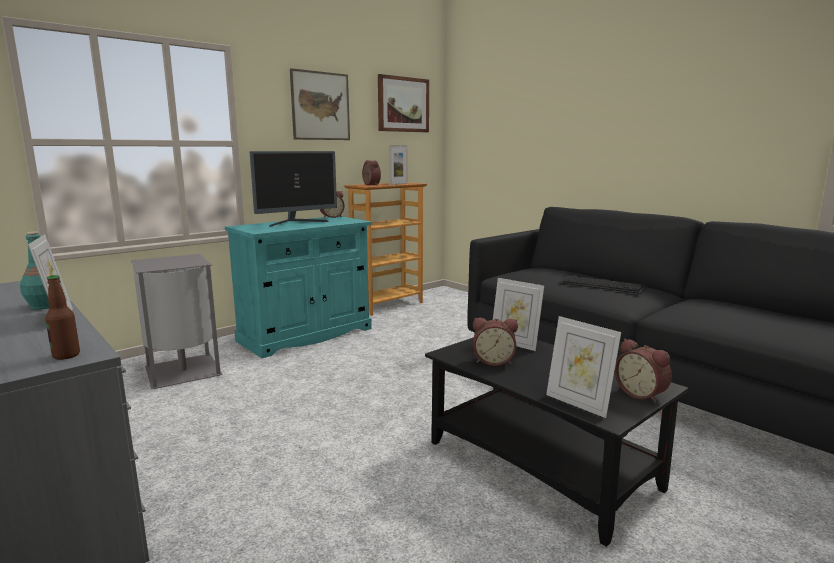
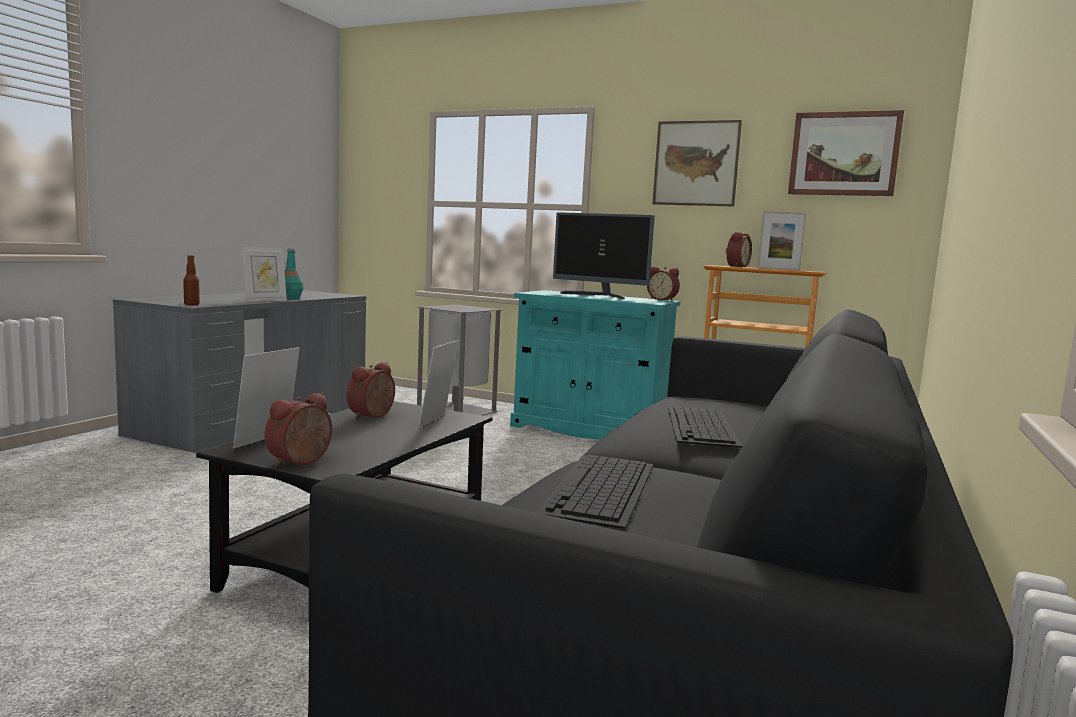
camera: 65 degrees right, 5 degrees down
alarm clock [473,318,518,366] -> alarm clock turned 45 degrees clockwise [347,362,395,419]
none -> keyboard [535,455,653,529]

